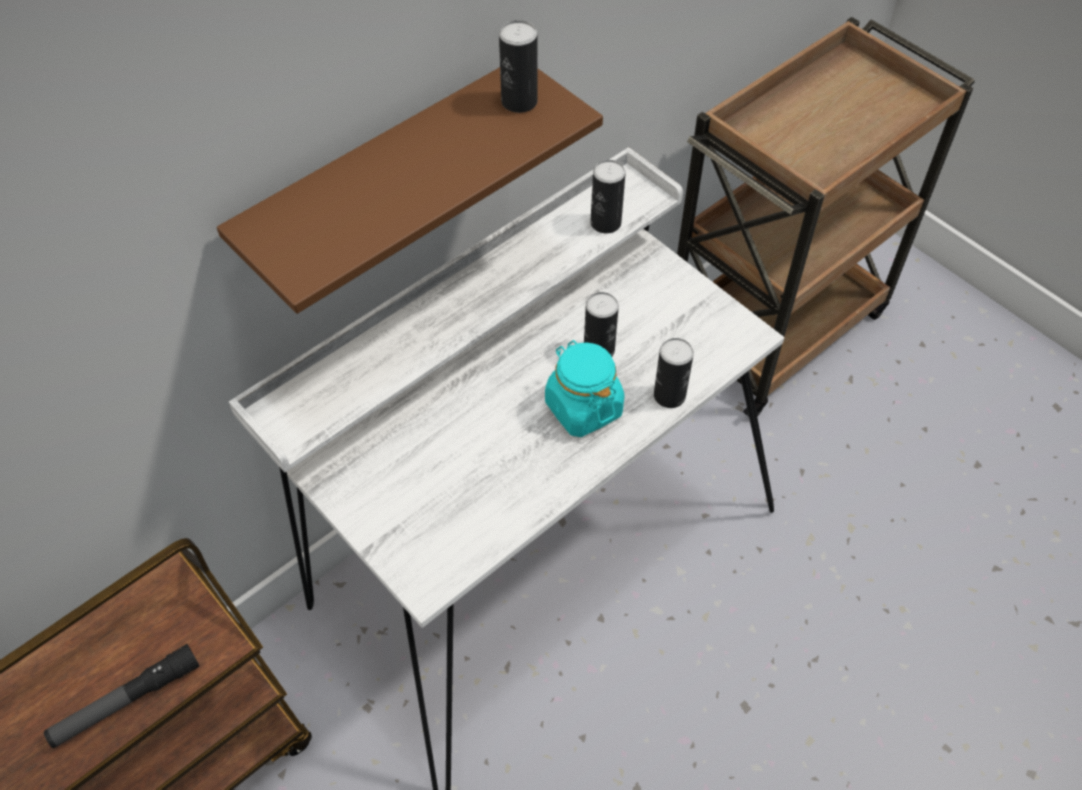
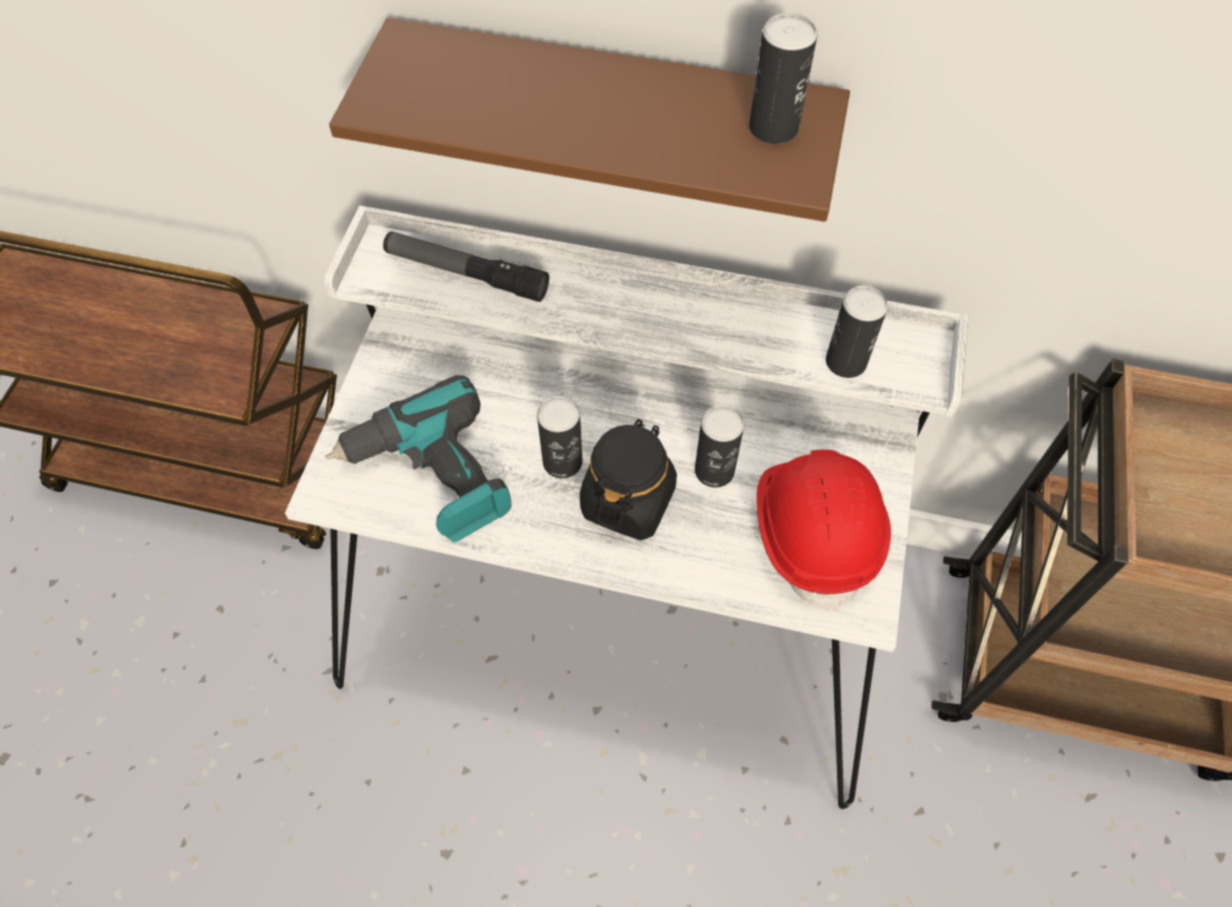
camera: 55 degrees right, 5 degrees up
flashlight [44,644,200,748] -> flashlight moved to [383,232,549,302]
turquoise jar [545,340,624,437] -> black jar [580,419,677,540]
can [654,338,694,408] -> can moved to [537,396,583,478]
none -> power drill [325,375,512,542]
none -> red hard hat [756,449,891,611]

